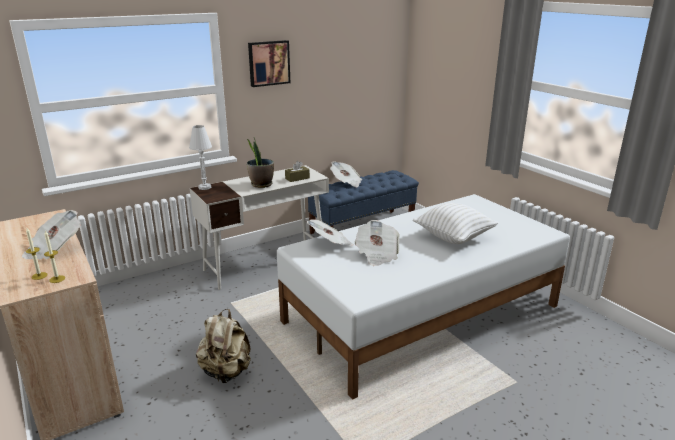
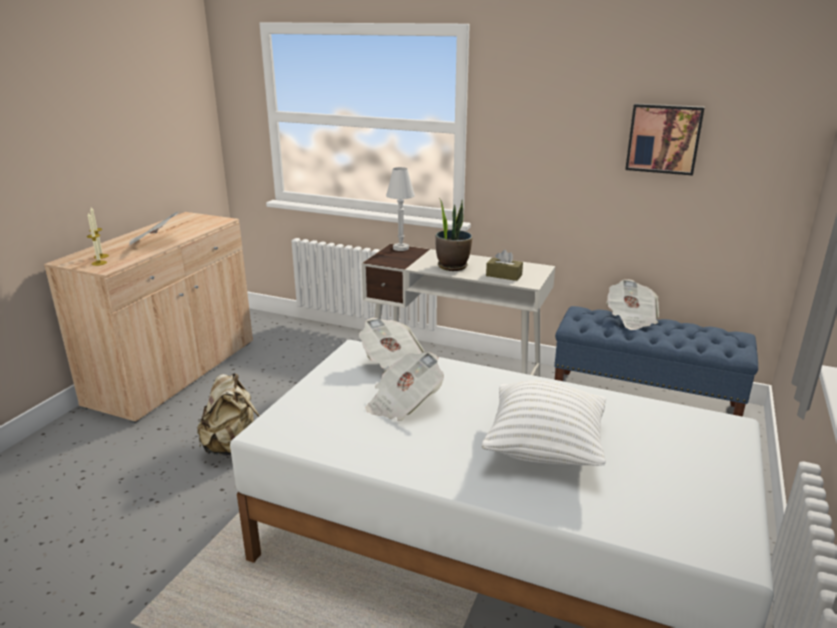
camera: 55 degrees right, 0 degrees up
picture [248,40,290,87] -> picture moved to [625,103,705,176]

